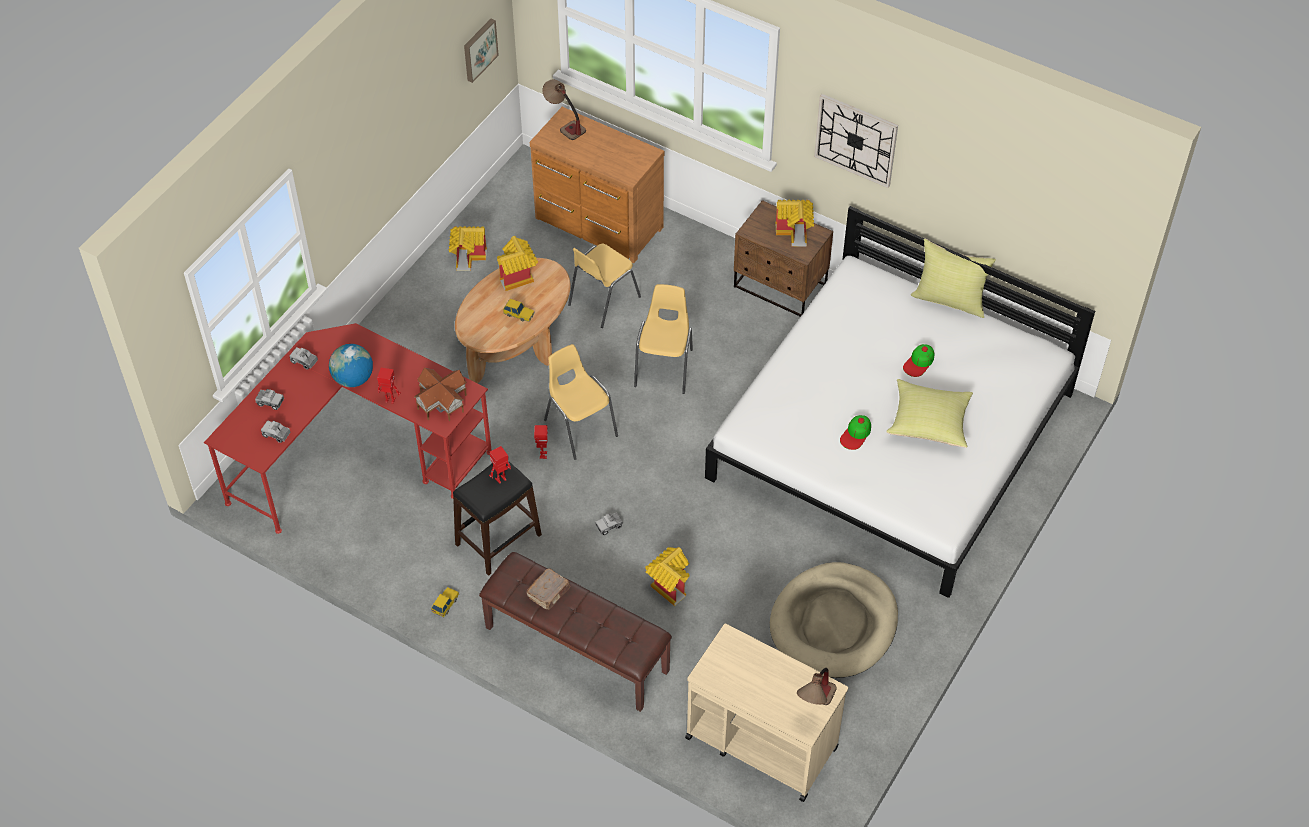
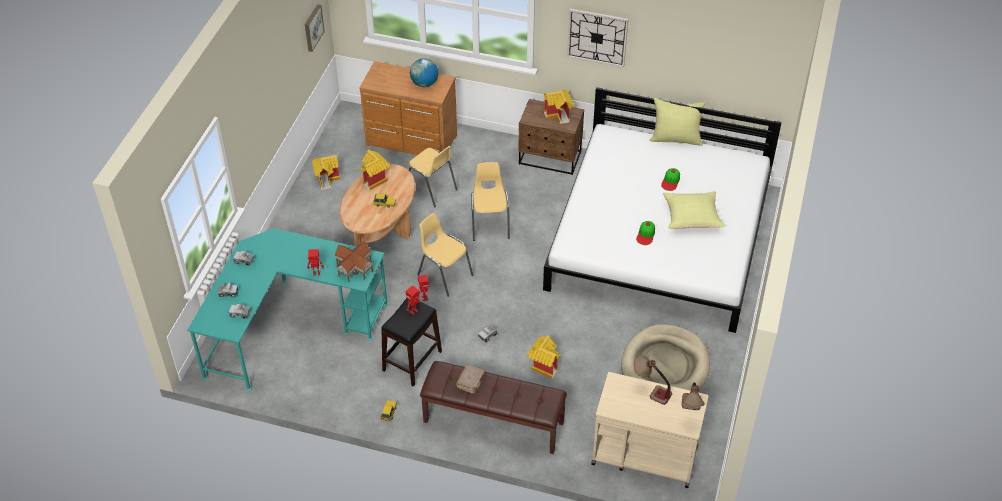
camera: 15 degrees left, 5 degrees down
red desk [204,323,492,534] -> turquoise desk [187,228,388,391]
globe [329,344,373,387] -> globe moved to [410,58,438,87]
table lamp [542,80,586,140] -> table lamp moved to [634,356,672,405]
yellow chair [568,244,641,328] -> yellow chair turned 75 degrees counterclockwise [409,146,458,208]

